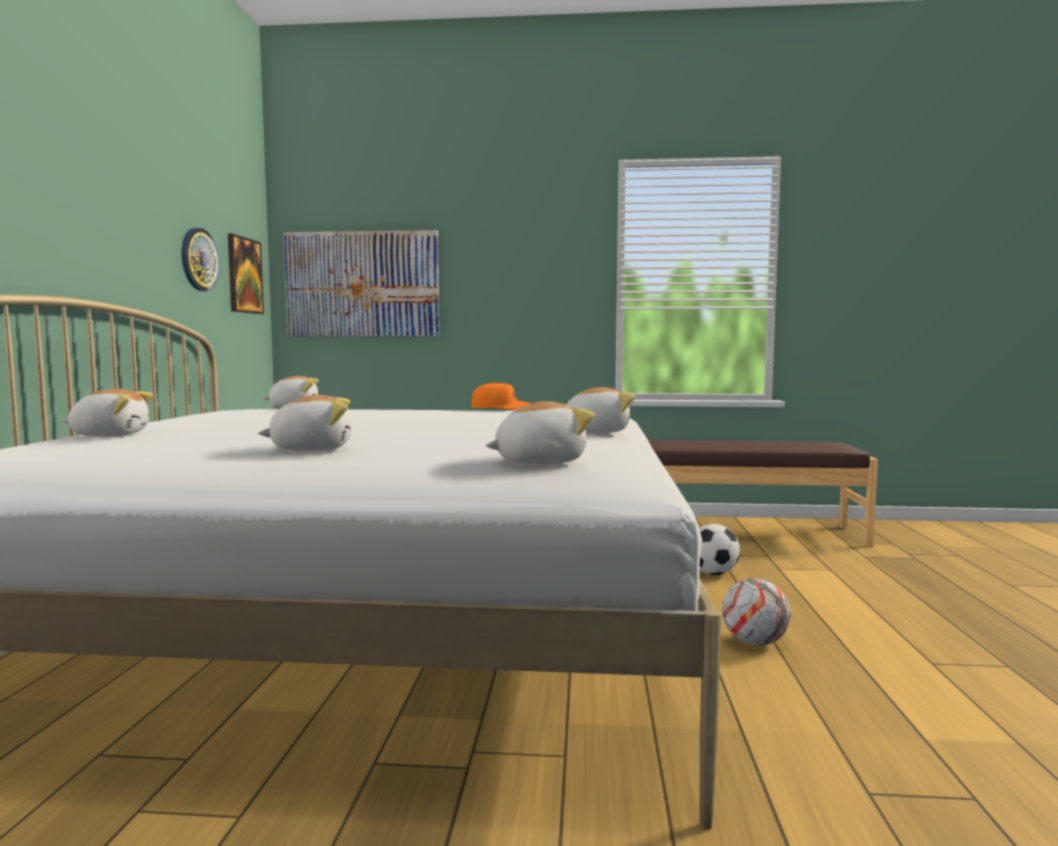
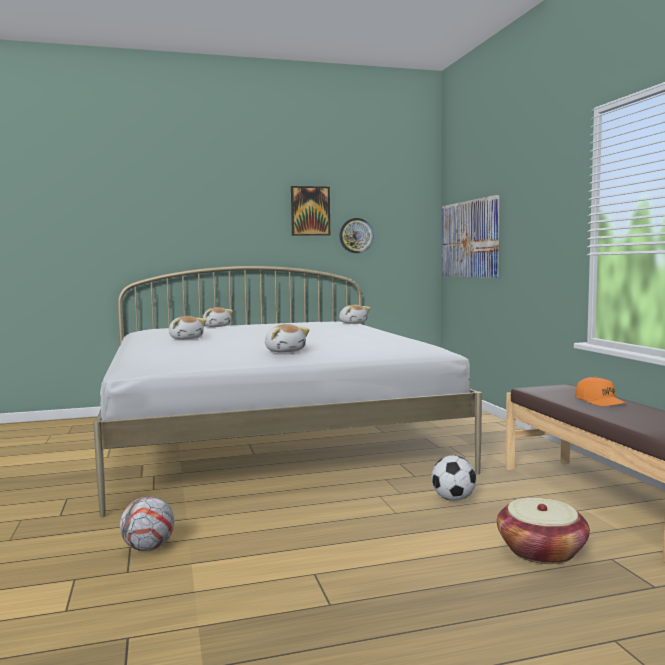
camera: 70 degrees right, 0 degrees up
picture [228,233,264,314] -> picture moved to [291,186,330,236]
orange cap [471,382,531,410] -> orange cap moved to [575,377,626,406]
plush toy [486,401,595,464] -> none
football [722,578,791,646] -> football moved to [120,496,174,551]
none -> basket [497,498,590,564]

